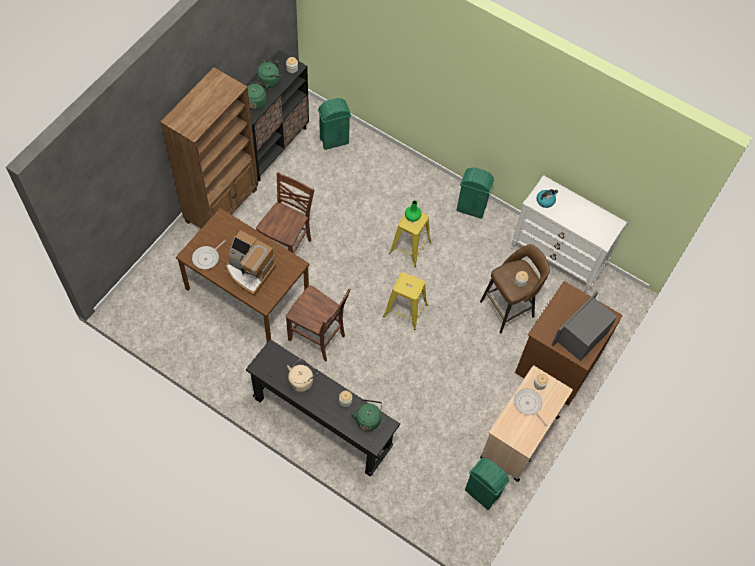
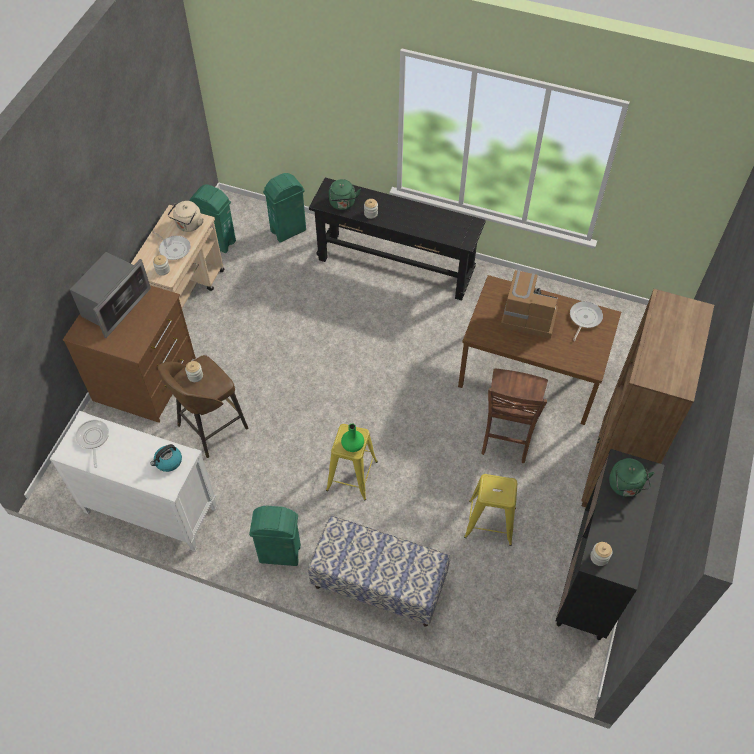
camera: 170 degrees right, 5 degrees down
green kettle [257,59,282,88] -> none
brown chair [286,285,351,362] -> none
beige kettle [287,359,318,392] -> beige kettle moved to [167,201,204,232]
green trash can [318,98,351,150] -> green trash can moved to [263,173,306,242]
yellow stool [383,272,428,330] -> yellow stool moved to [464,474,517,546]
none -> frying pan [76,420,109,468]
none -> bench [308,516,450,627]

